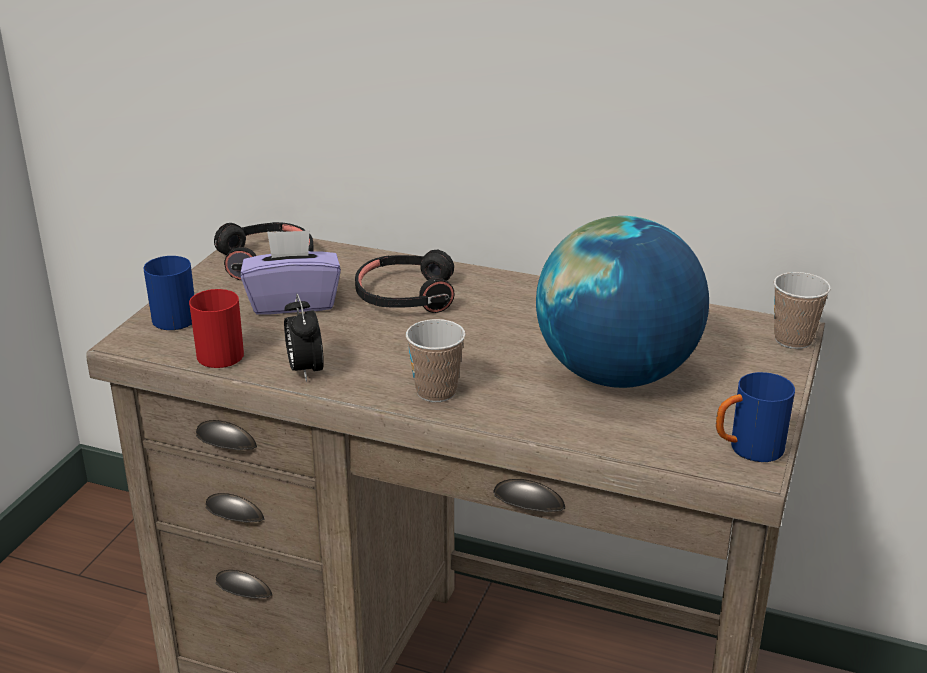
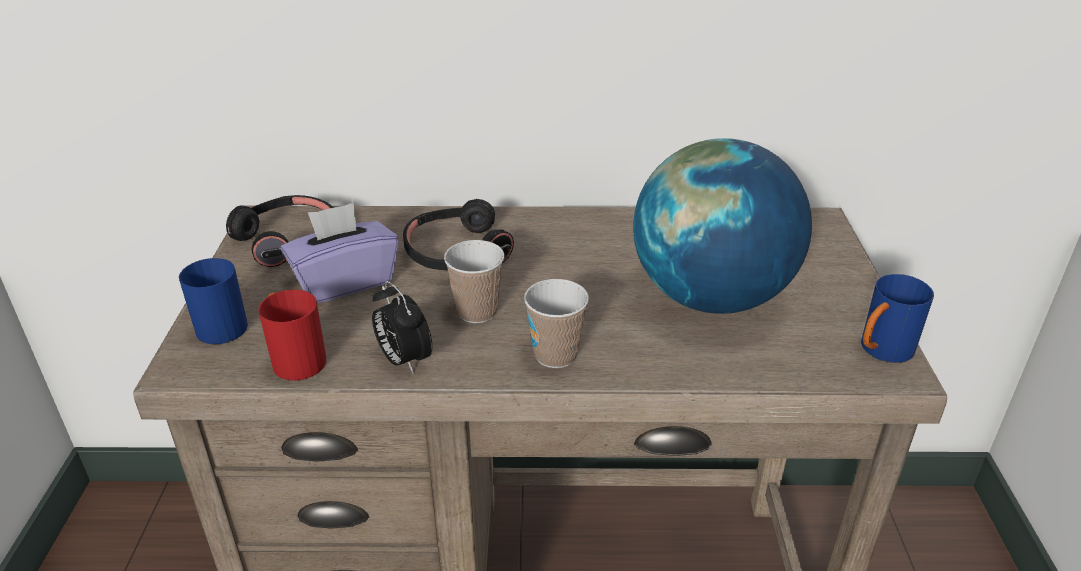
camera: 20 degrees left, 5 degrees up
cup [774,272,831,349] -> cup moved to [444,240,505,323]

